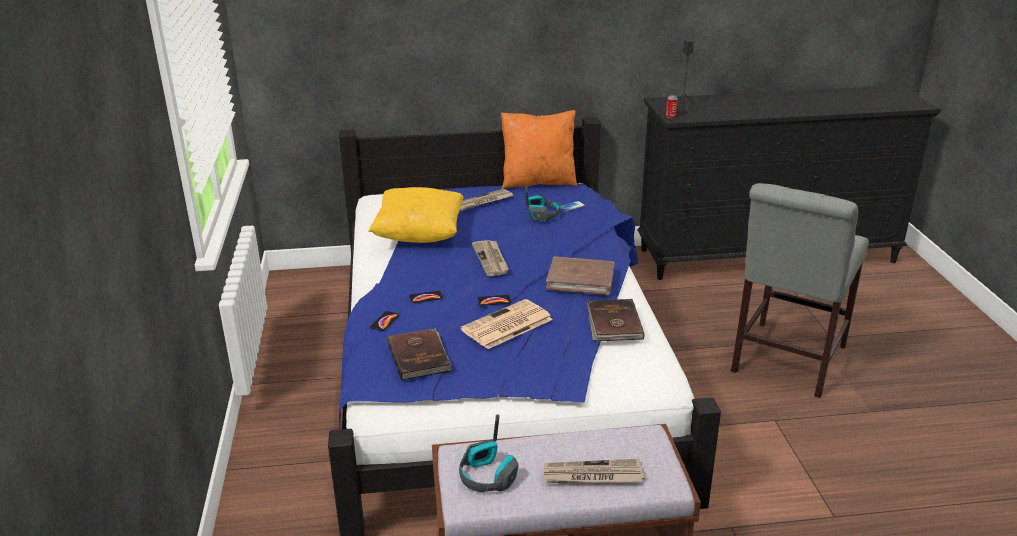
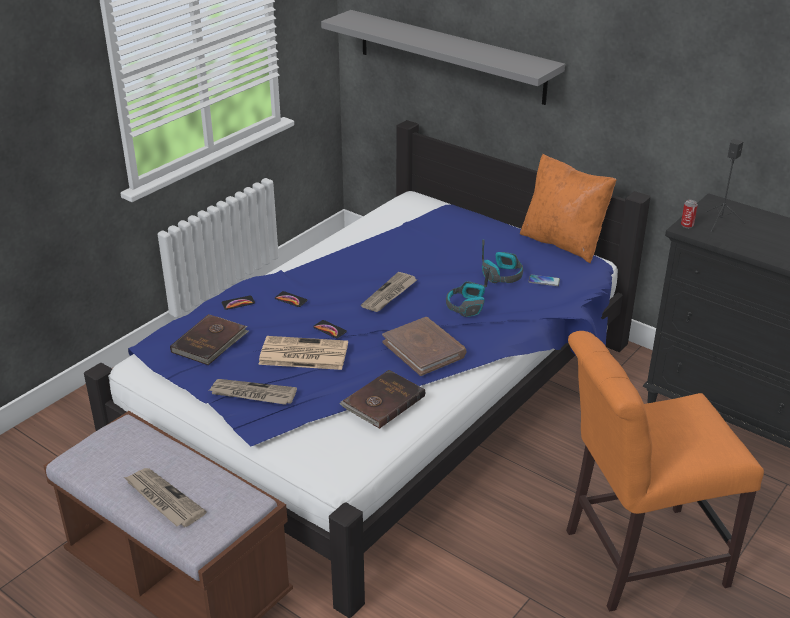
camera: 45 degrees right, 5 degrees up
yellow pillow [368,187,464,243] -> none
headphones [459,414,519,492] -> headphones moved to [446,266,490,317]
newspaper [460,189,513,211] -> newspaper moved to [209,379,297,405]
grey chair [731,183,869,398] -> orange chair [566,331,764,612]
none -> grey shelf [321,10,565,105]

